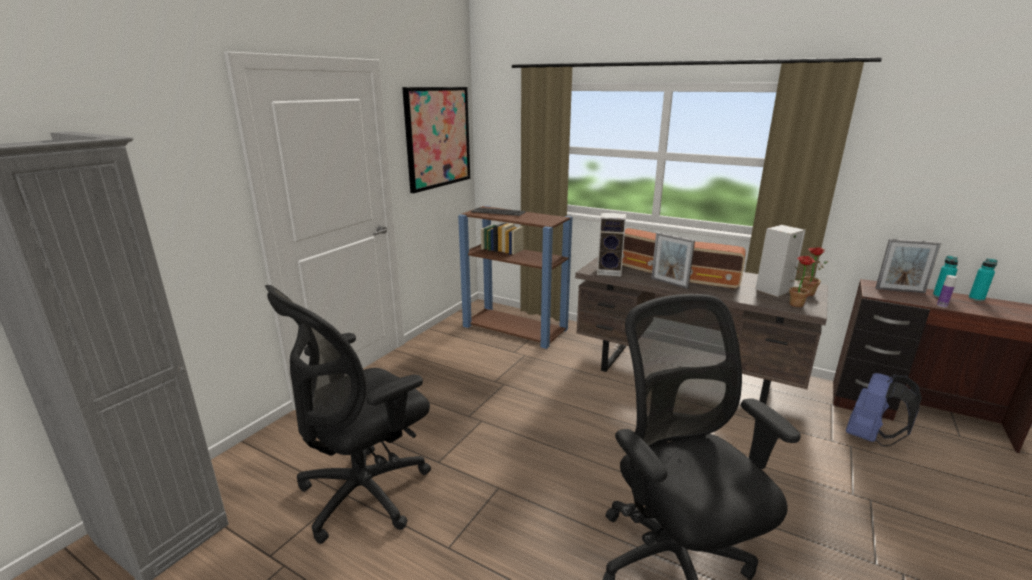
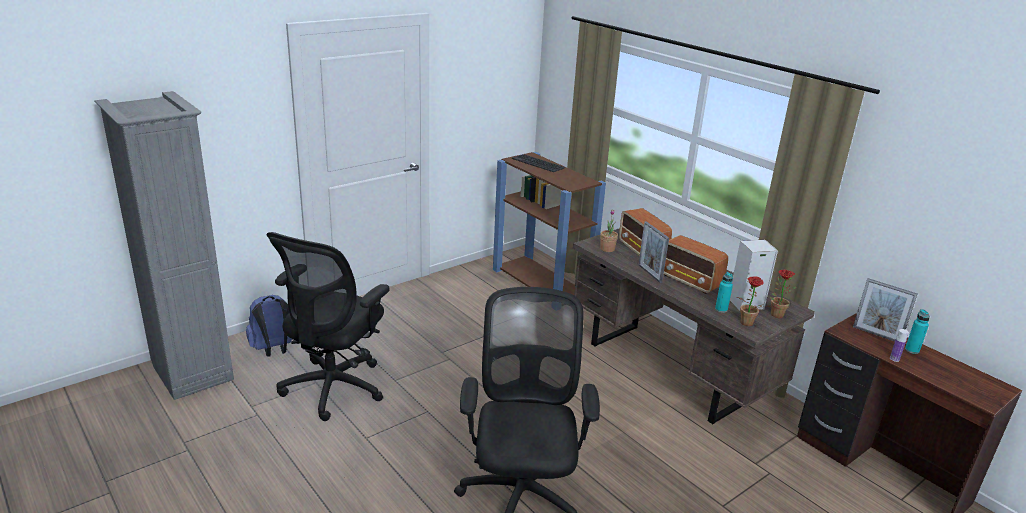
camera: 20 degrees right, 5 degrees up
black office chair [265,285,431,544] -> black office chair turned 45 degrees counterclockwise [267,232,390,421]
picture [402,87,470,193] -> none
speaker [597,212,626,276] -> potted plant [600,209,618,252]
blue backpack [846,373,922,446] -> blue backpack moved to [246,295,292,357]
turquoise bottle [969,258,998,301] -> turquoise bottle moved to [715,272,733,313]

